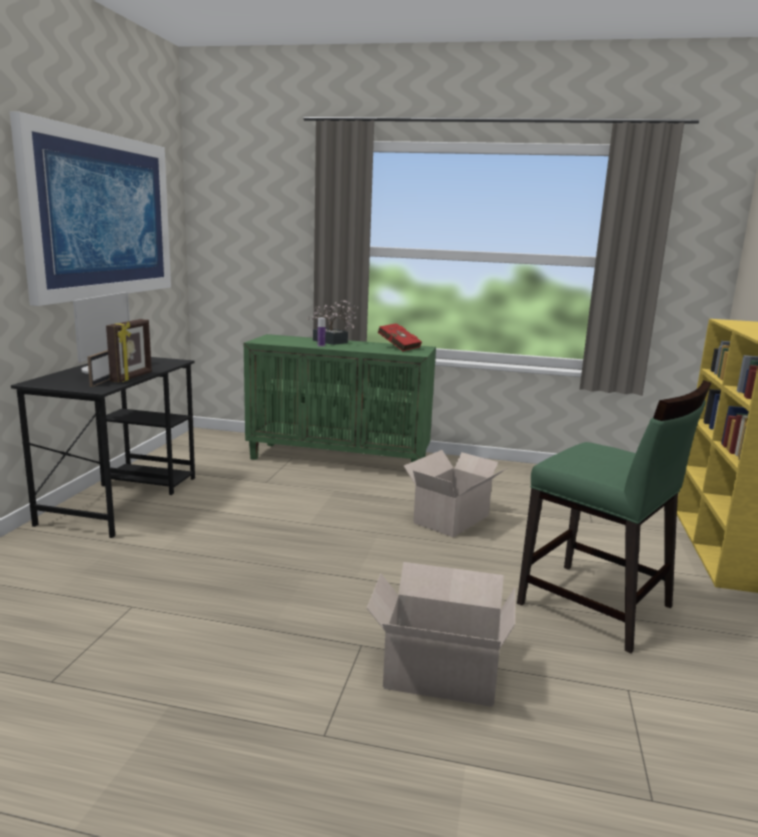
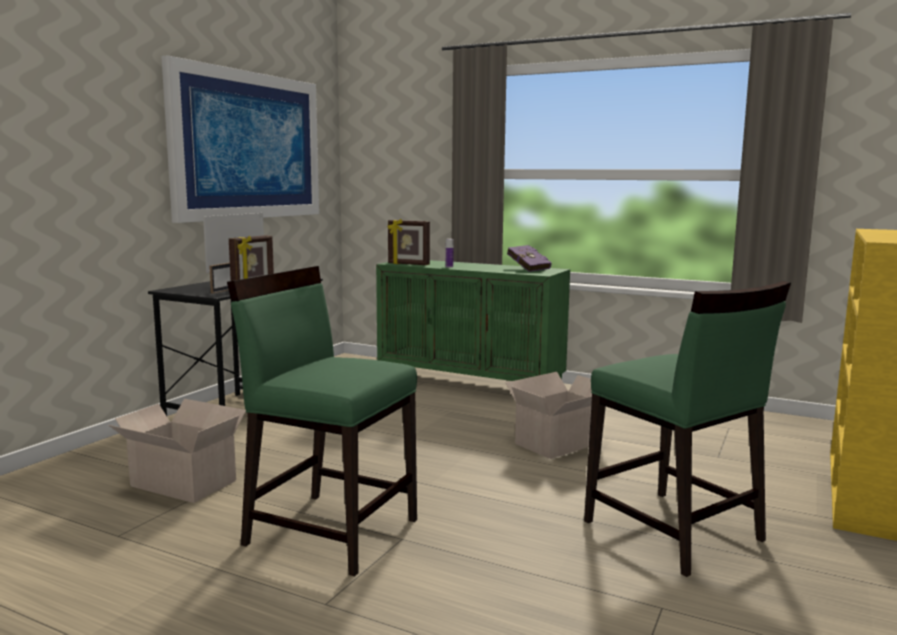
camera: 15 degrees right, 5 degrees down
potted plant [307,300,359,345] -> none
cardboard box [367,562,515,707] -> cardboard box moved to [108,399,246,503]
red book [377,323,422,351] -> purple book [507,245,552,272]
none -> green chair [227,266,417,576]
none -> picture frame [387,219,430,265]

